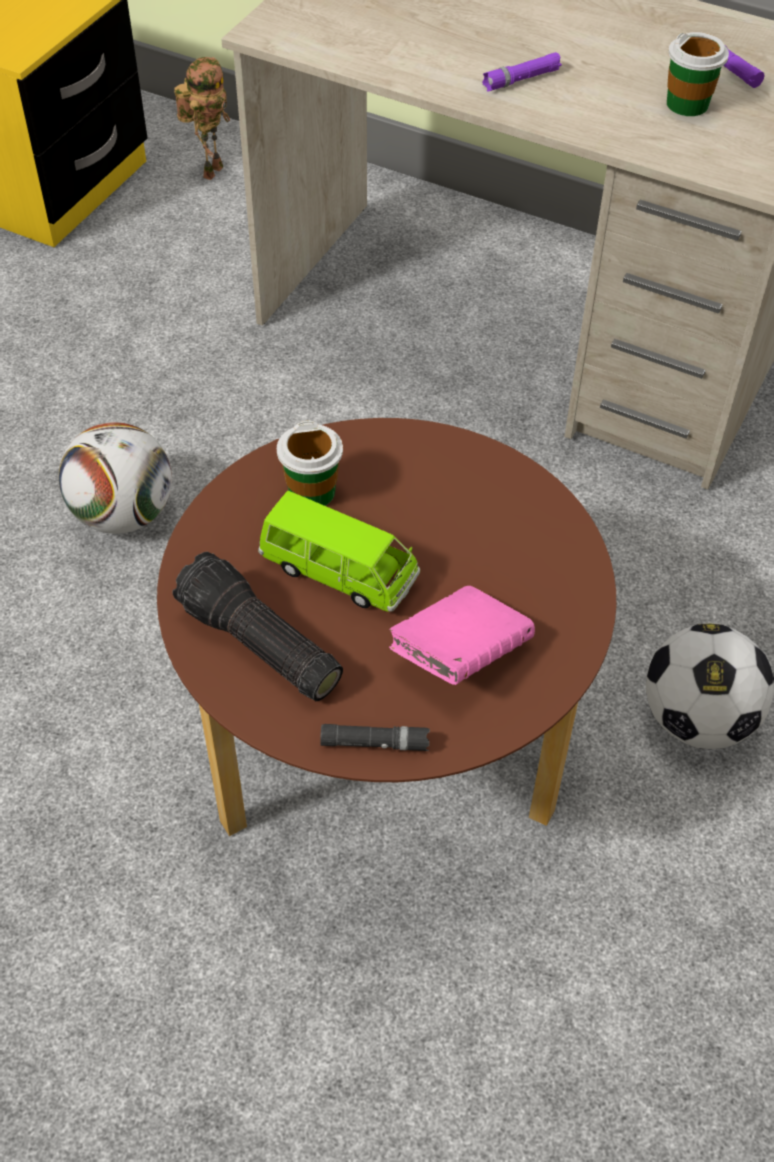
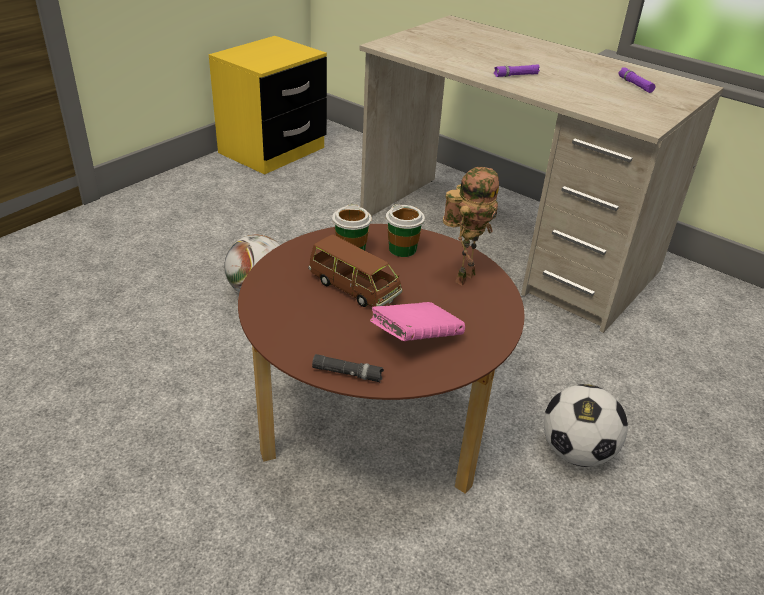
camera: 10 degrees right, 15 degrees down
flashlight [173,552,343,701] -> none
toy robot [174,57,230,180] -> toy robot moved to [443,167,499,286]
green toy car [258,491,420,612] -> brown toy car [308,234,402,307]
cup [667,32,729,116] -> cup moved to [386,204,425,257]

